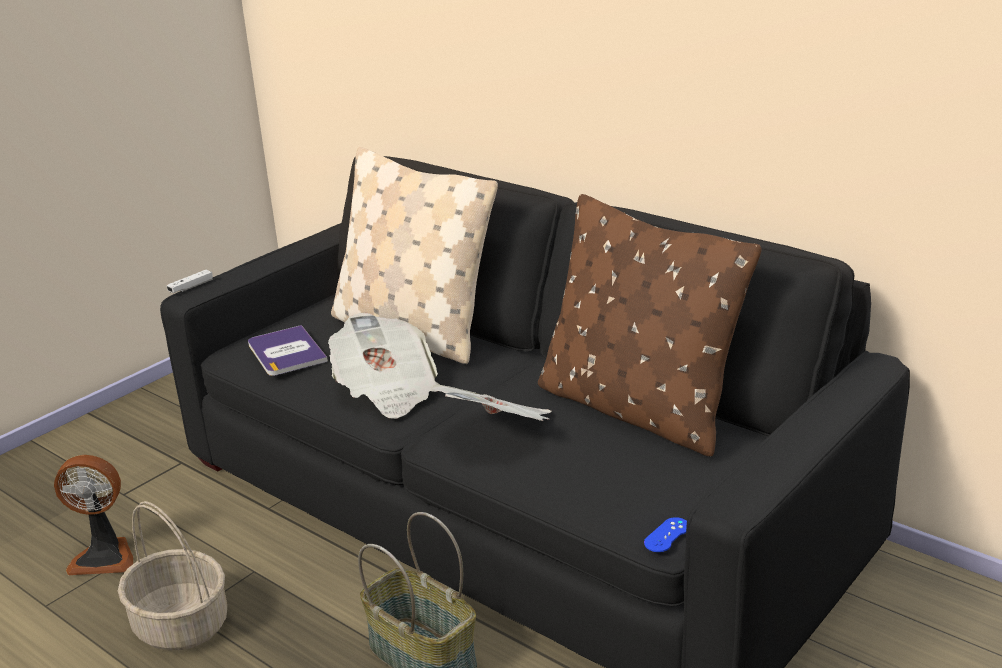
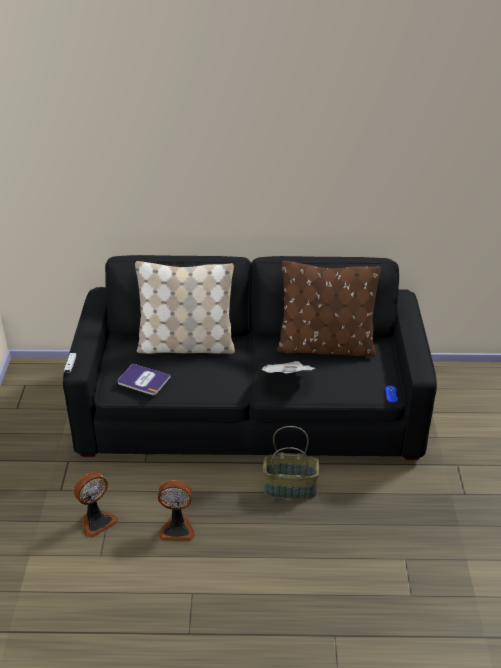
camera: 40 degrees left, 10 degrees up
basket [118,501,227,650] -> fan [158,480,195,541]
newspaper [328,313,440,419] -> none

